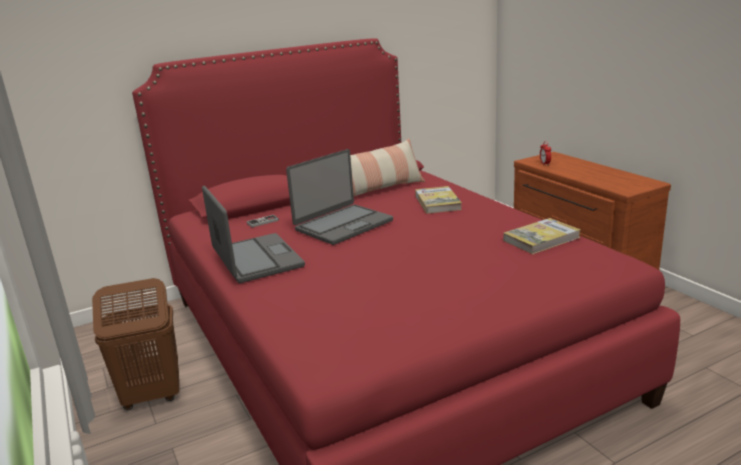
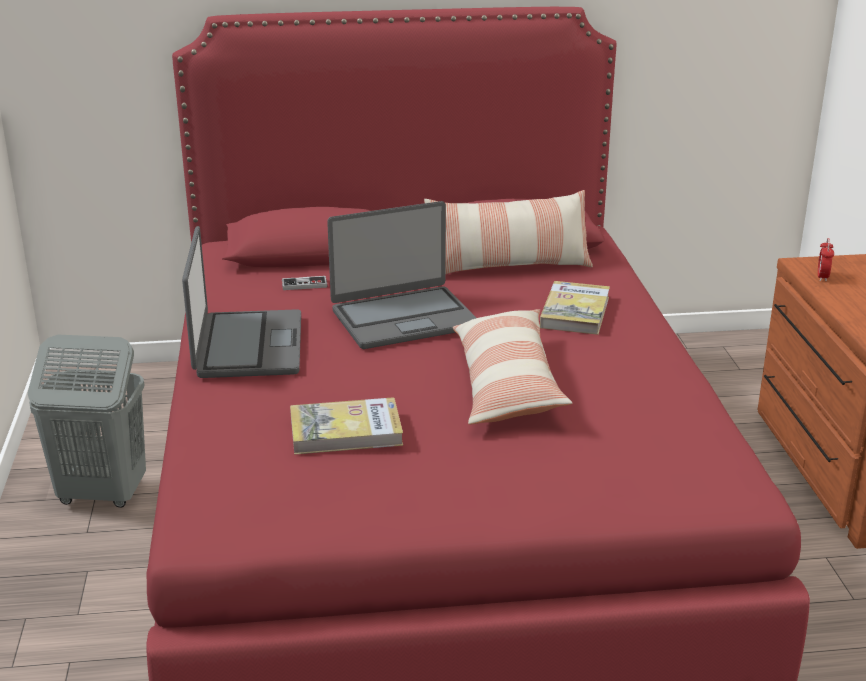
camera: 20 degrees right, 5 degrees up
brown laundry basket [92,278,179,410] -> grey laundry basket [28,335,146,508]
book [503,218,581,254] -> book moved to [290,397,403,455]
none -> pillow [452,309,573,425]

